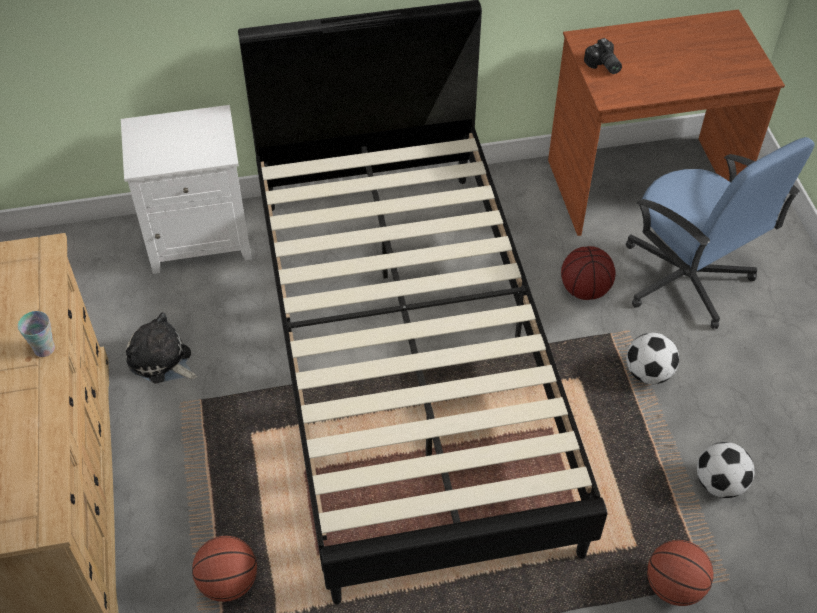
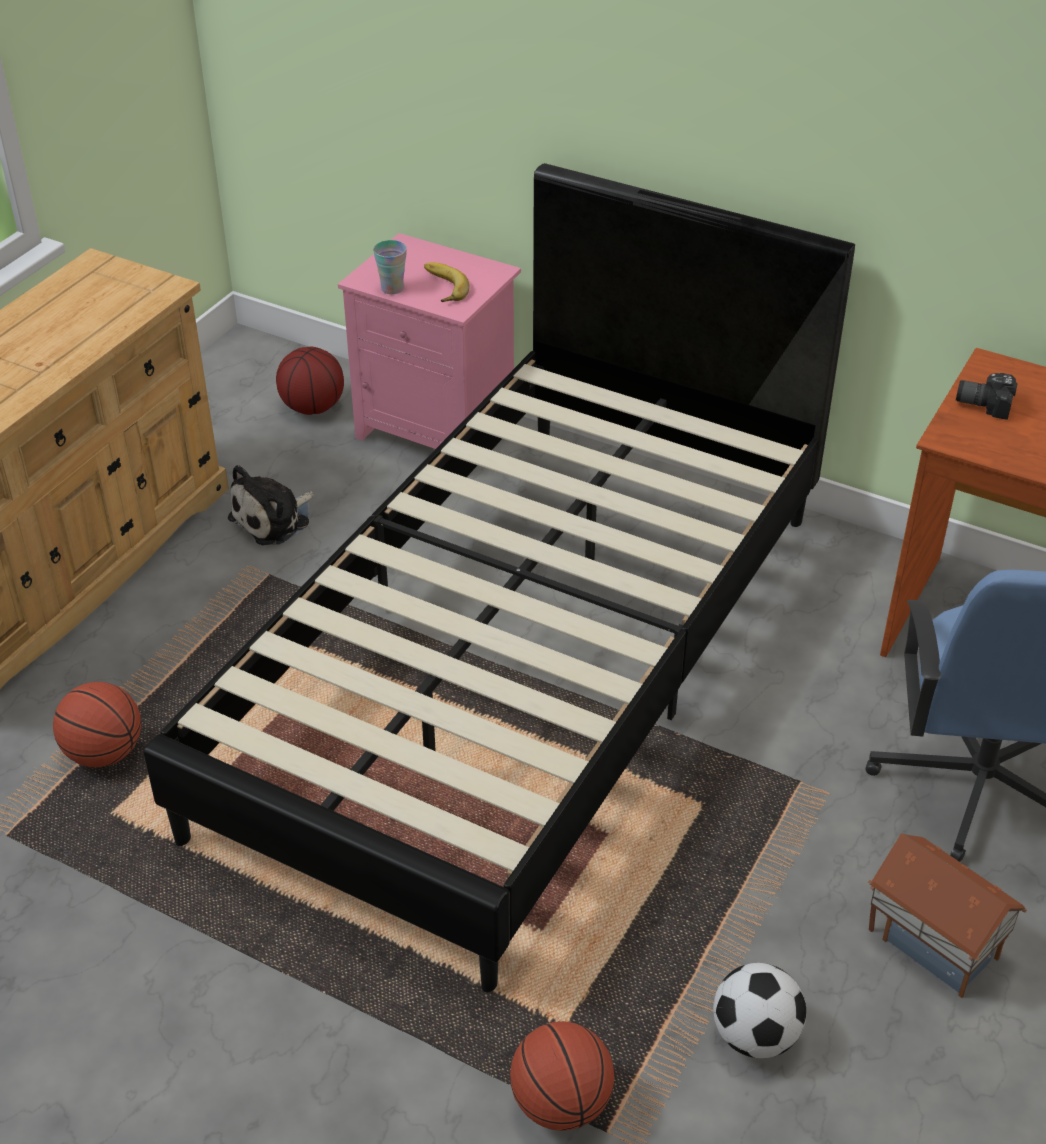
camera: 40 degrees right, 10 degrees down
cup [18,311,55,357] -> cup moved to [373,240,407,294]
white nightstand [121,105,252,274] -> pink nightstand [338,233,521,449]
plush toy [126,313,197,383] -> plush toy turned 120 degrees counterclockwise [228,465,314,545]
basketball [561,246,615,300] -> basketball moved to [276,347,344,415]
camera [584,38,622,74] -> camera turned 90 degrees clockwise [956,373,1018,420]
football [626,333,679,384] -> none
none -> banana [424,263,470,302]
none -> toy house [868,834,1027,998]

